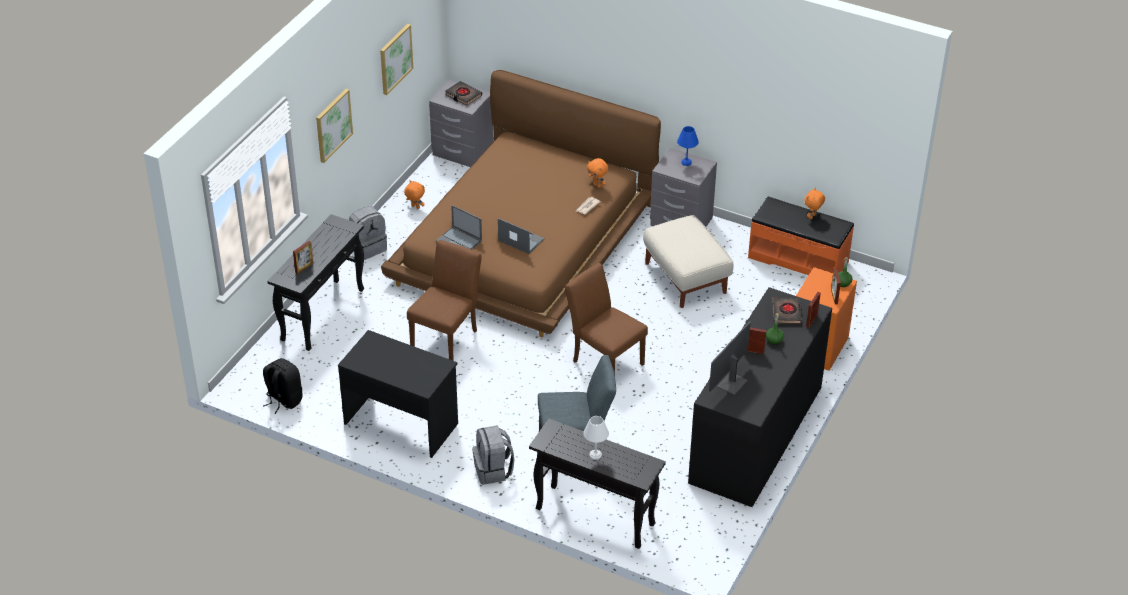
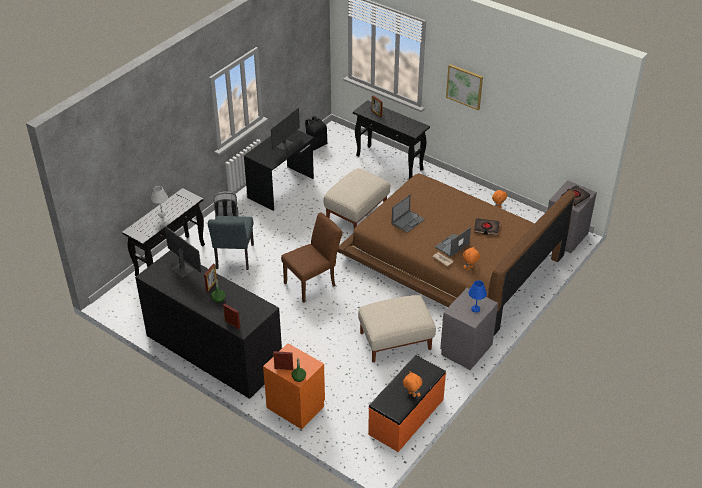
camera: 100 degrees right, 0 degrees up
grey backpack [349,206,387,260] -> none
picture [380,24,413,95] -> none
brown chair [407,240,482,361] -> beige ottoman [324,168,390,229]
laptop [436,205,482,250] -> laptop moved to [435,227,471,257]
black book [772,296,802,324] -> black book moved to [474,218,500,235]
none -> monitor [271,108,300,150]

